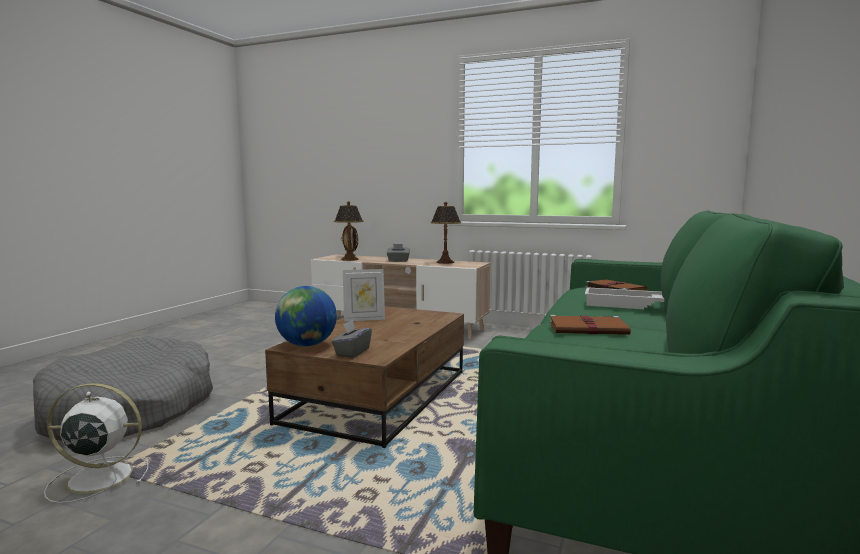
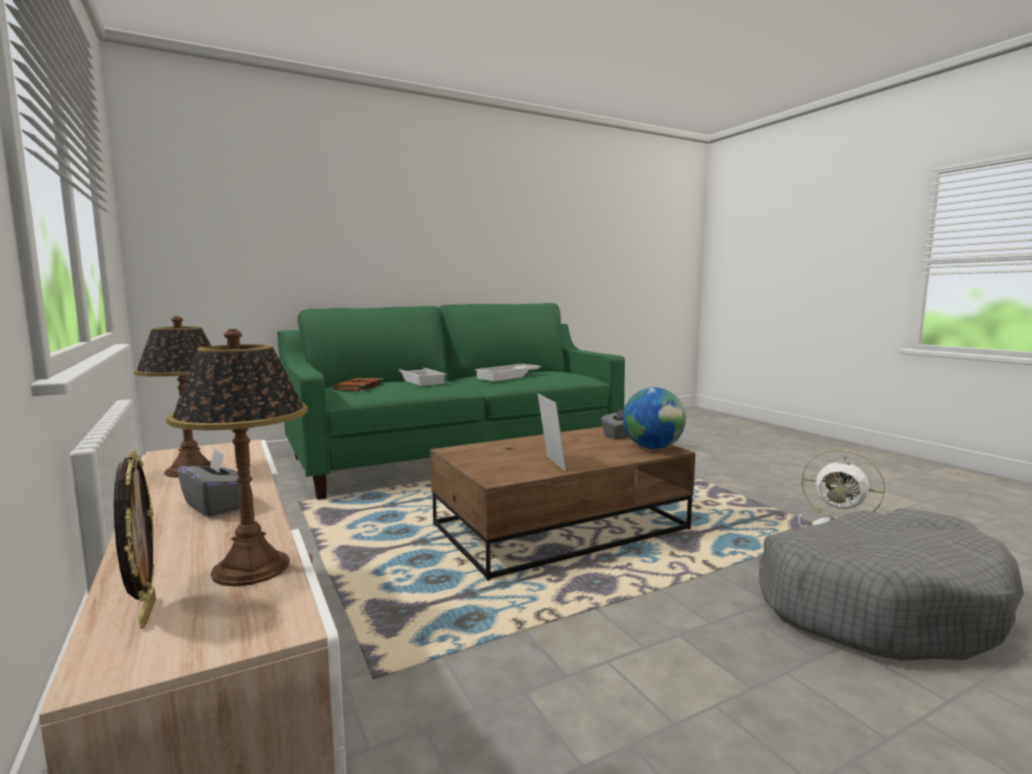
camera: 140 degrees left, 0 degrees up
picture frame [343,269,385,322] -> picture frame turned 45 degrees clockwise [538,394,567,472]
brown book [549,315,631,335] -> white tray [475,364,541,381]

